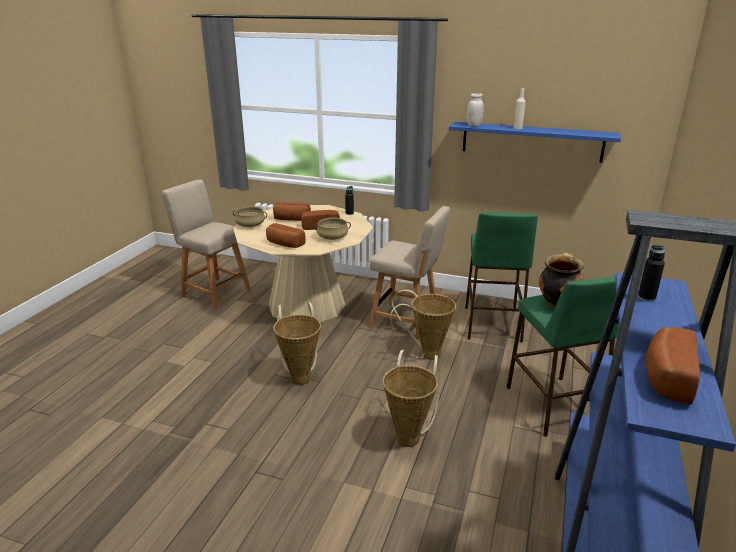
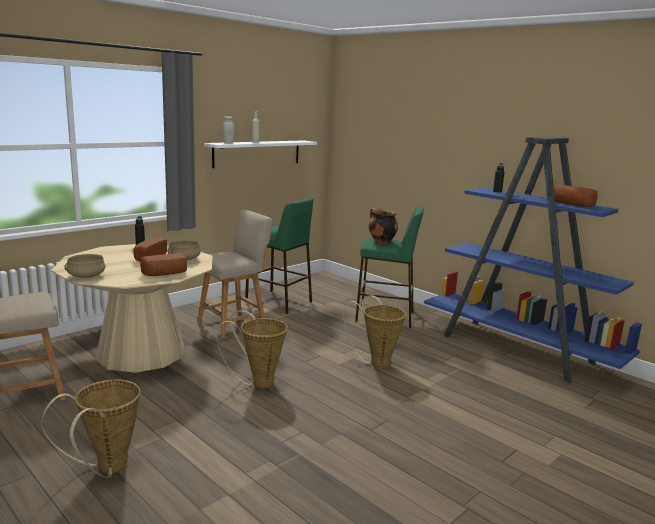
camera: 65 degrees left, 10 degrees down
bread [273,202,311,221] -> none
basket [390,290,456,360] -> basket moved to [41,379,140,478]
blue shelf [449,122,621,163] -> white shelf [204,140,317,168]

